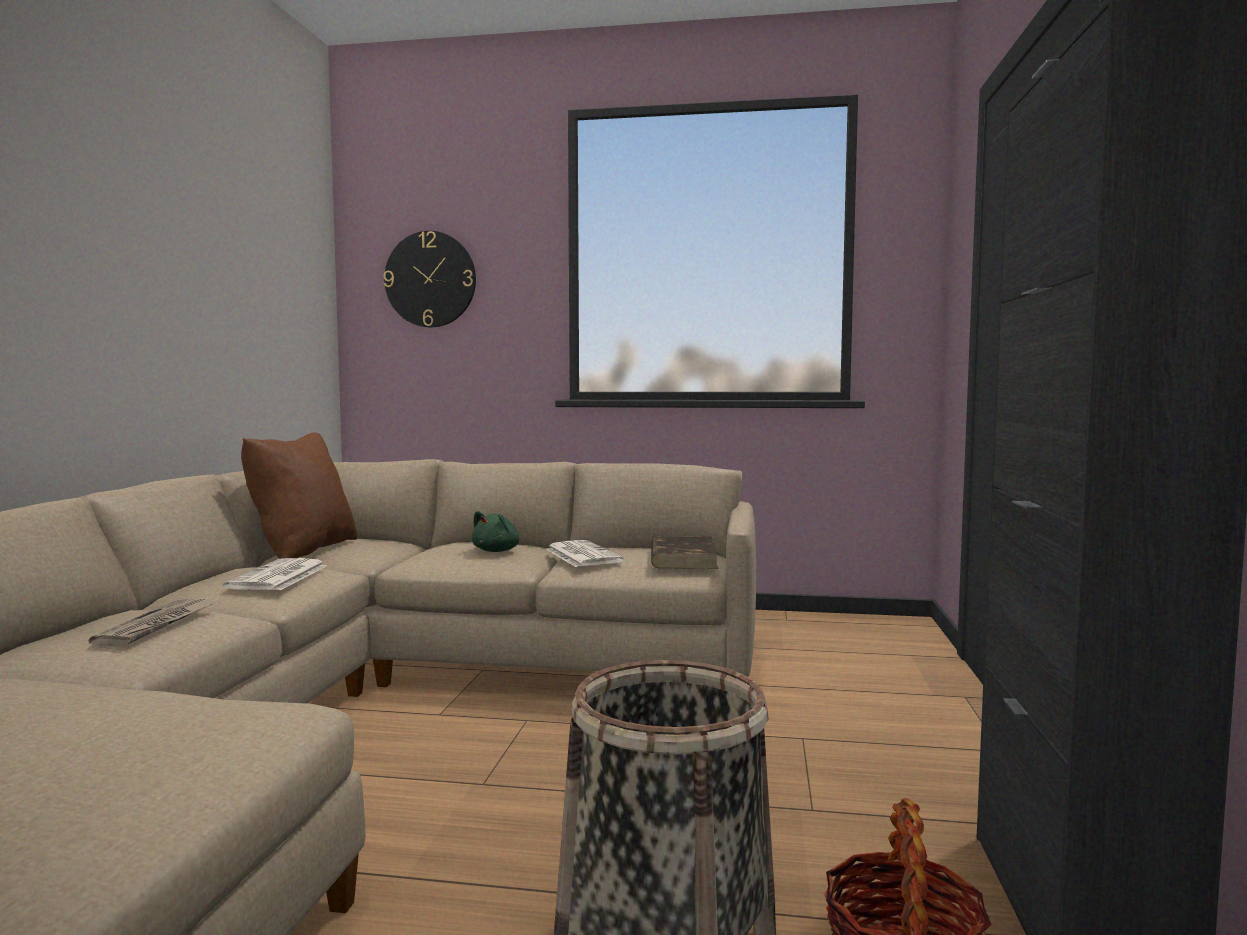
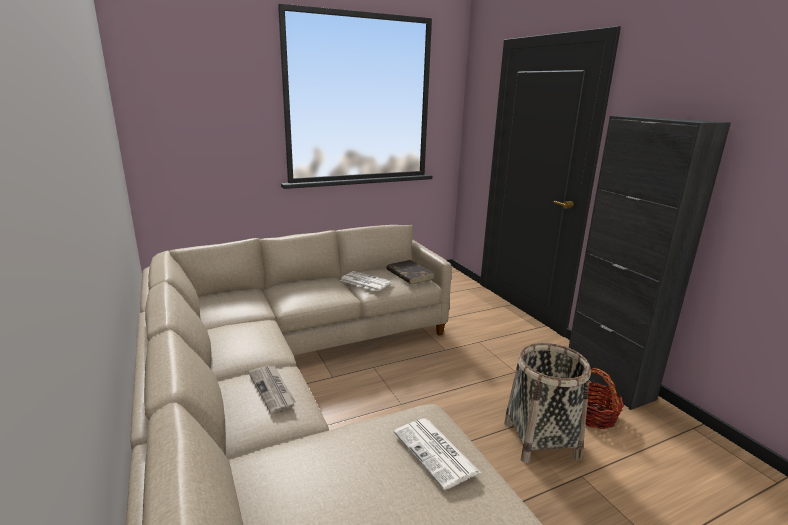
camera: 35 degrees left, 15 degrees up
newspaper [223,558,327,590] -> newspaper moved to [394,418,481,490]
brown pillow [241,432,358,559] -> none
wall clock [384,231,476,327] -> none
green plush toy [472,511,519,552] -> none

